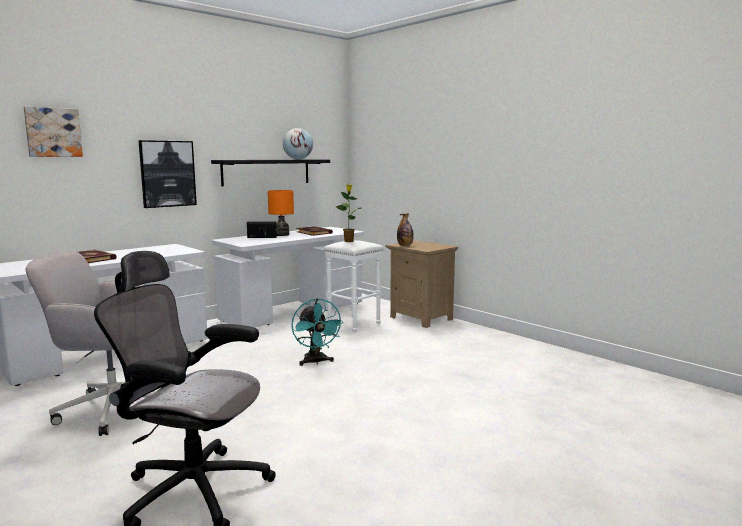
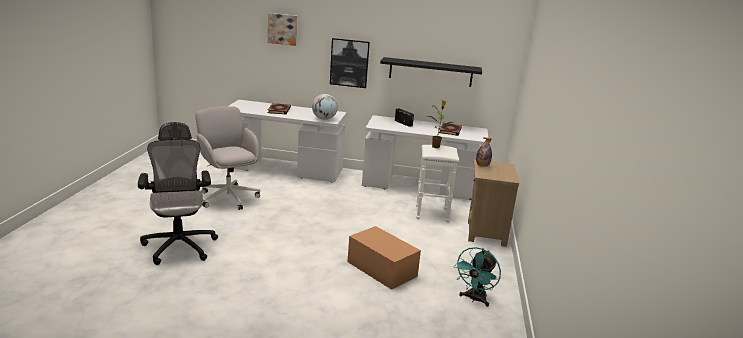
camera: 50 degrees right, 10 degrees up
orange table lamp [268,190,294,236] -> none
globe [283,128,313,159] -> globe moved to [312,94,338,120]
turquoise fan [291,298,344,366] -> turquoise fan moved to [454,247,501,307]
none -> cardboard box [347,226,421,290]

